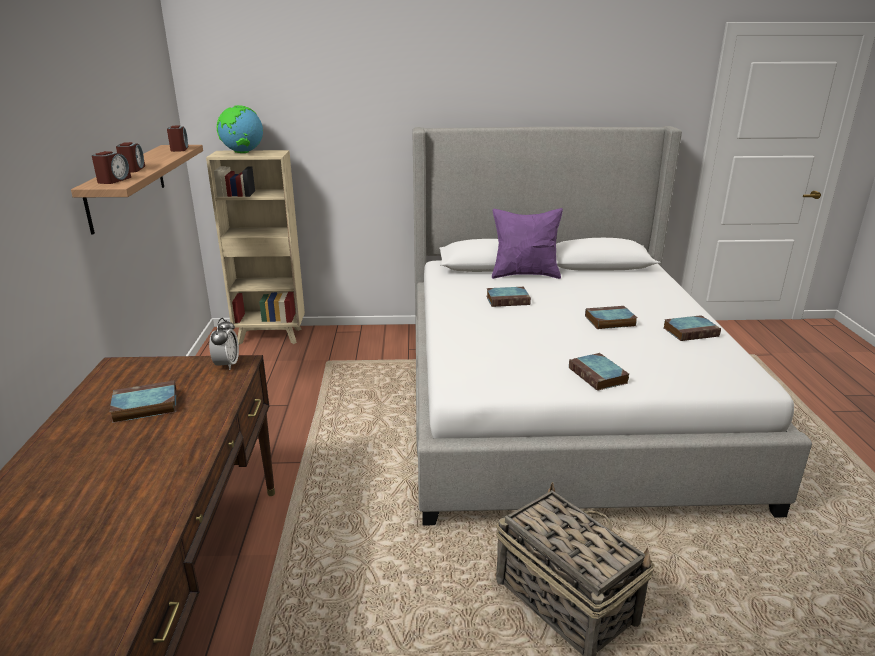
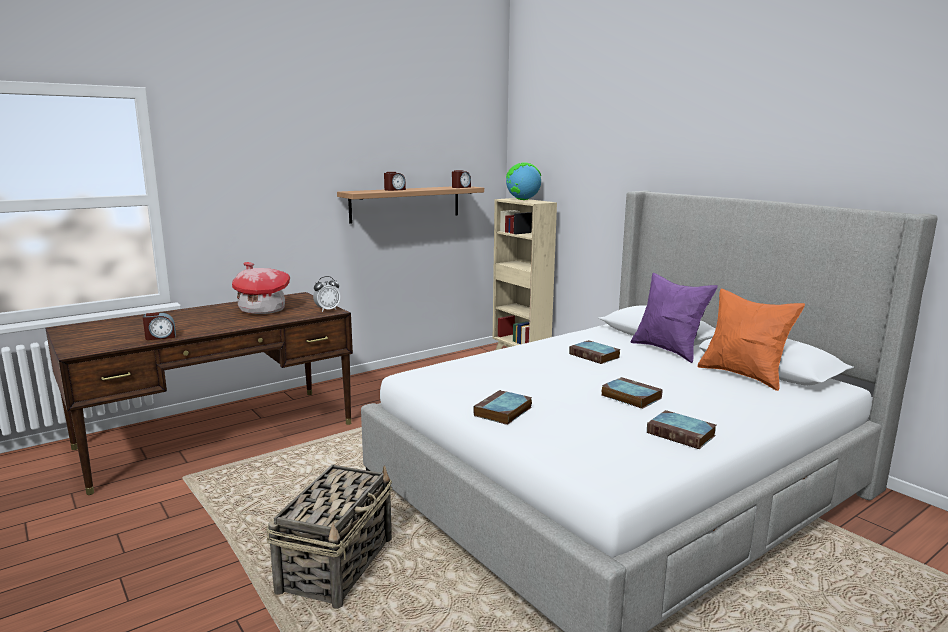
camera: 55 degrees right, 10 degrees down
alarm clock [92,151,131,184] -> alarm clock moved to [143,312,176,340]
book [109,380,177,423] -> toy house [232,262,290,314]
none -> orange pillow [697,289,805,391]

